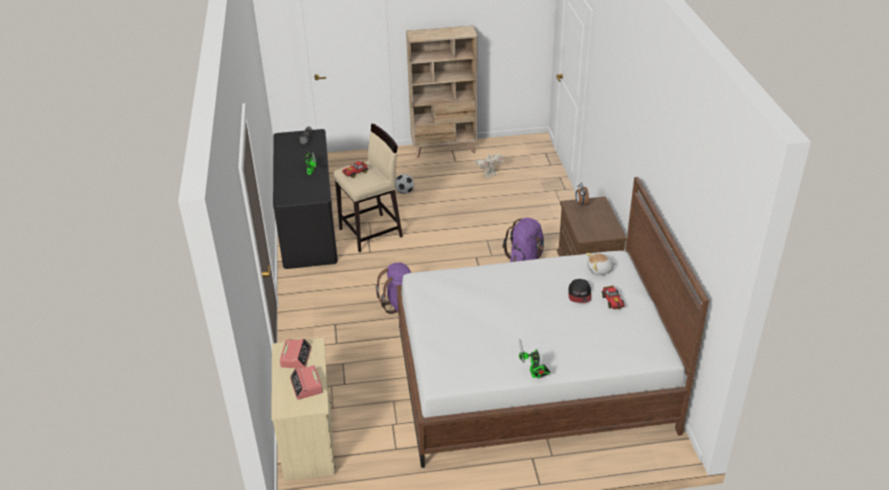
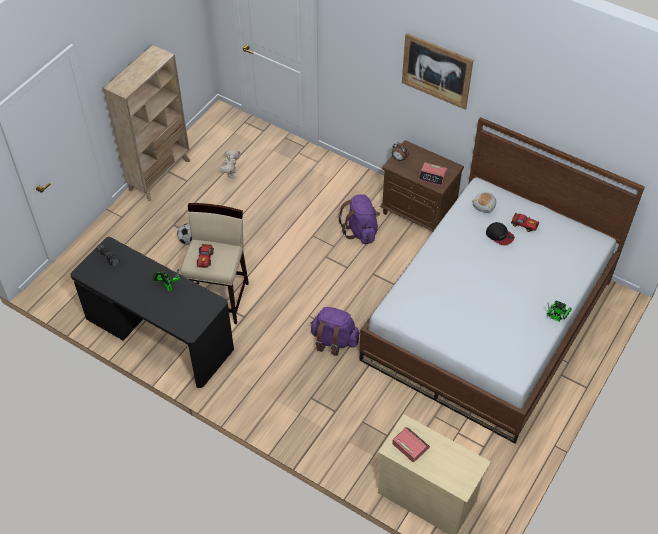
camera: 50 degrees left, 15 degrees up
alarm clock [290,365,323,400] -> alarm clock moved to [418,162,447,187]
none -> picture [402,33,473,109]

